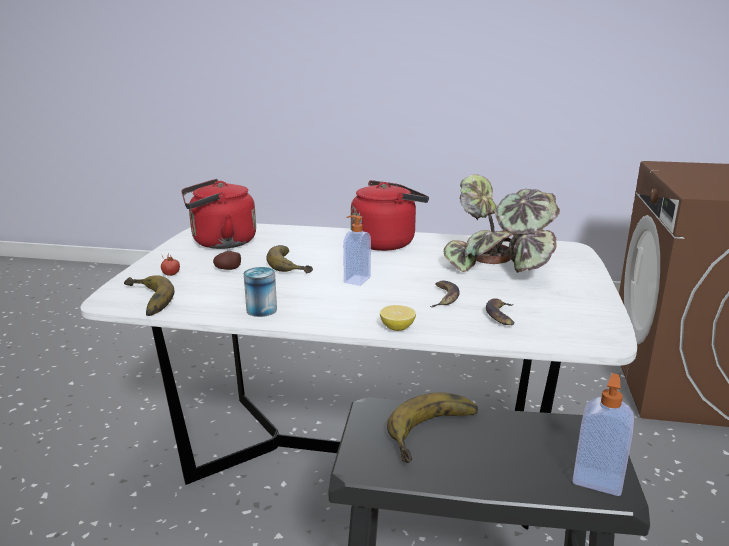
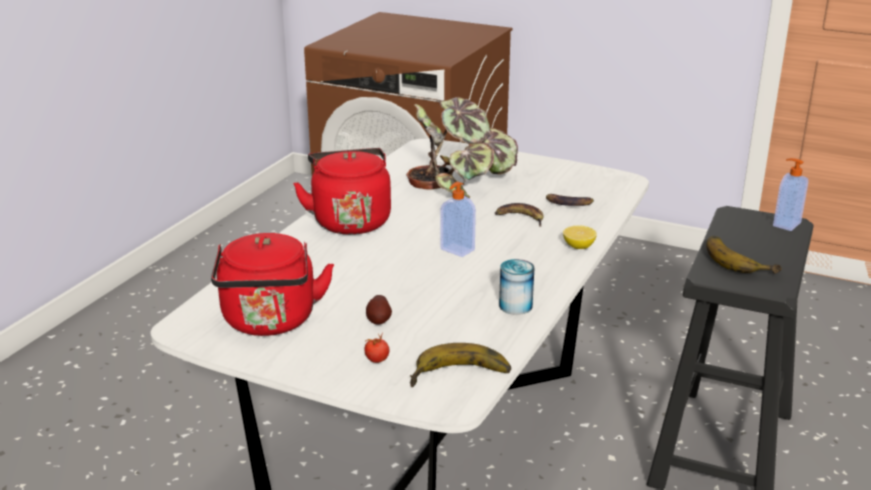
camera: 75 degrees left, 5 degrees up
banana [266,245,313,274] -> none

